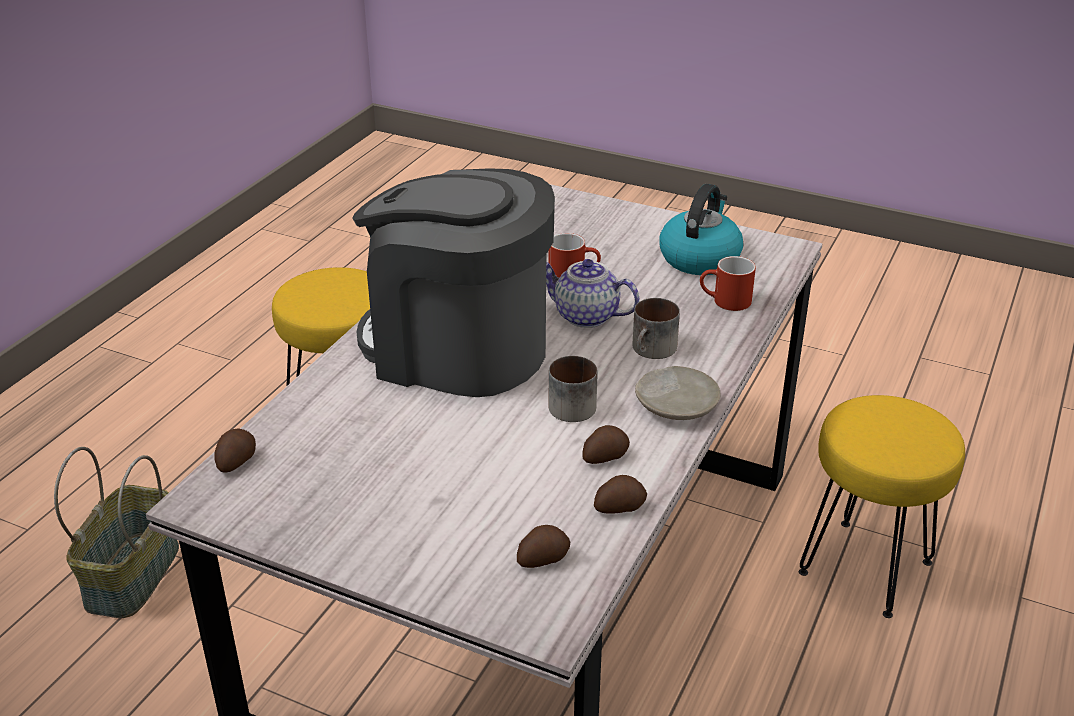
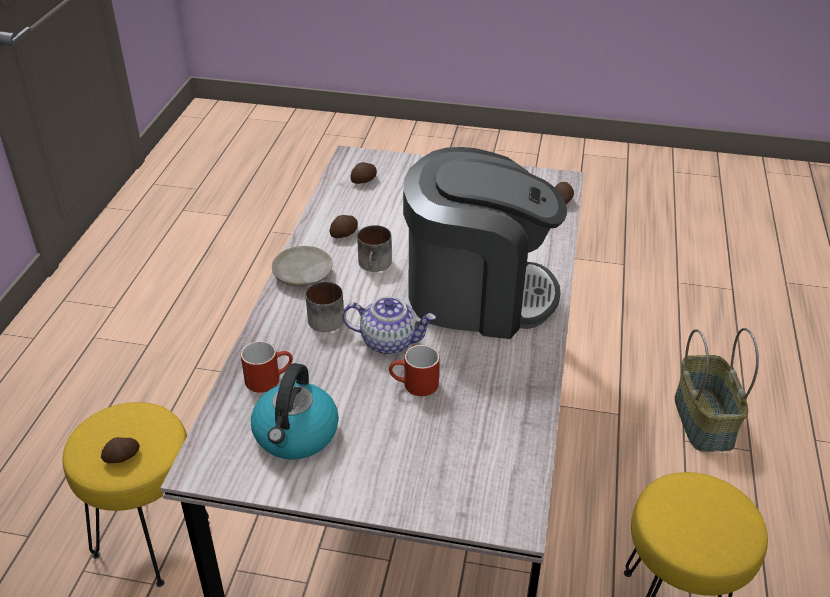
camera: 165 degrees right, 5 degrees up
potato [594,475,647,514] -> potato moved to [101,437,140,463]

